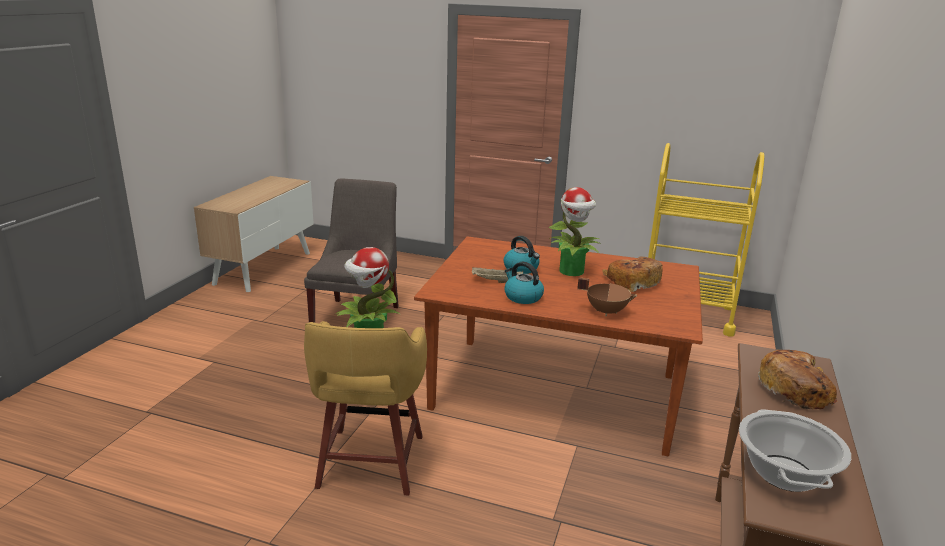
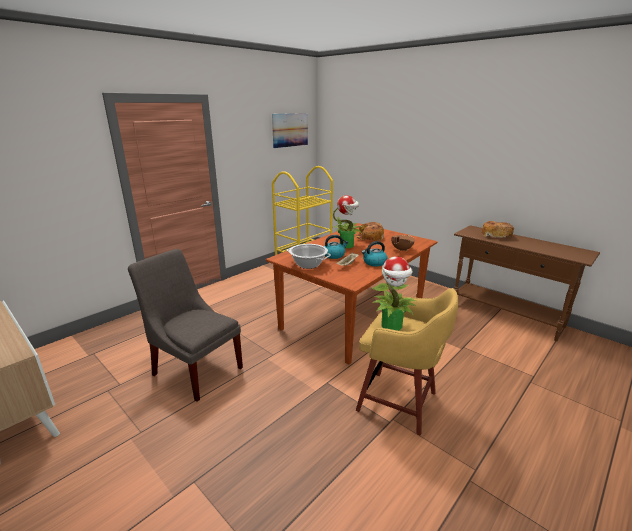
camera: 65 degrees left, 0 degrees up
cooking pot [739,409,851,492] -> cooking pot moved to [286,244,331,269]
none -> picture [272,113,308,148]

